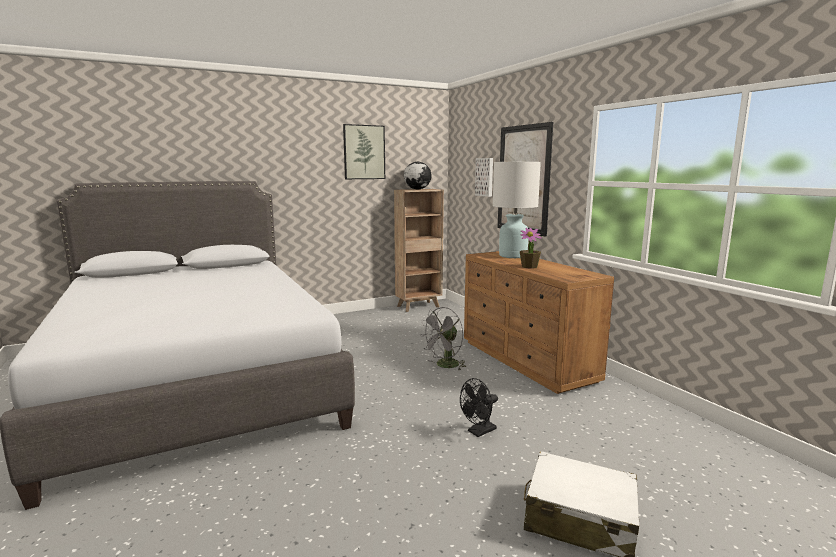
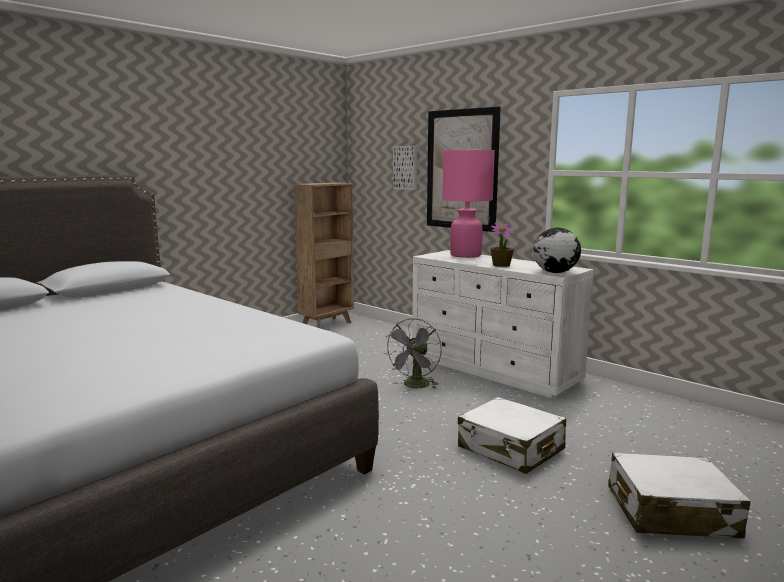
camera: 20 degrees left, 0 degrees up
picture [343,124,385,179] -> none
globe [404,162,432,190] -> globe moved to [533,227,581,273]
black fan [460,378,498,437] -> white suitcase [458,397,566,474]
brown dresser [464,251,614,394] -> white dresser [412,250,594,398]
white table lamp [493,162,541,258] -> pink table lamp [442,150,495,258]

